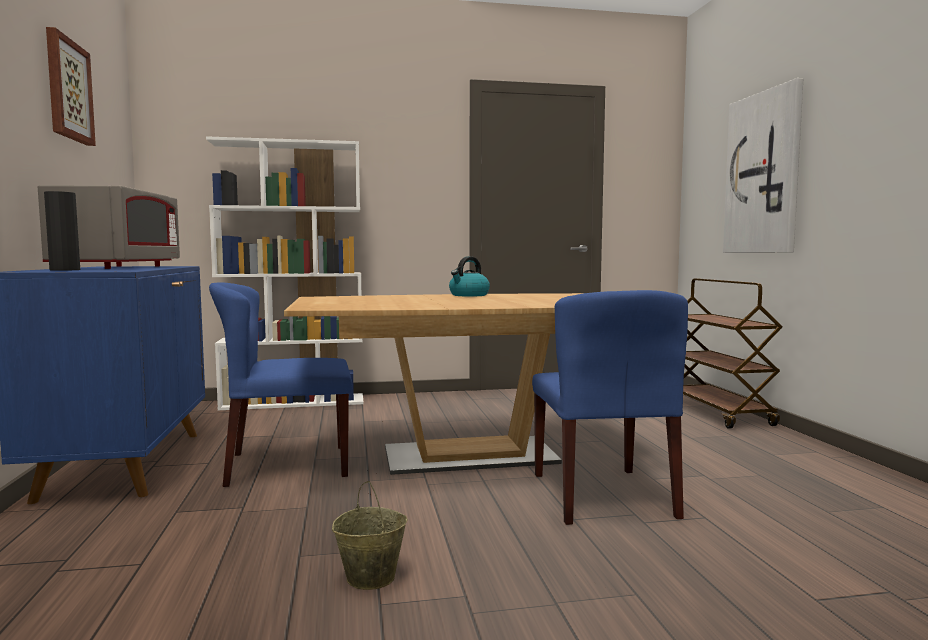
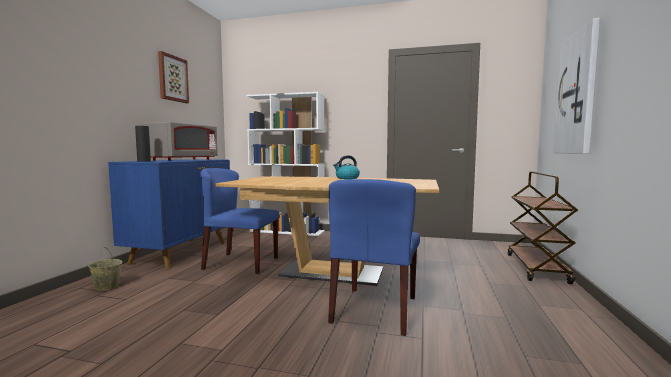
camera: 25 degrees right, 0 degrees up
beige bucket [332,481,408,590] -> beige bucket moved to [88,247,123,291]

